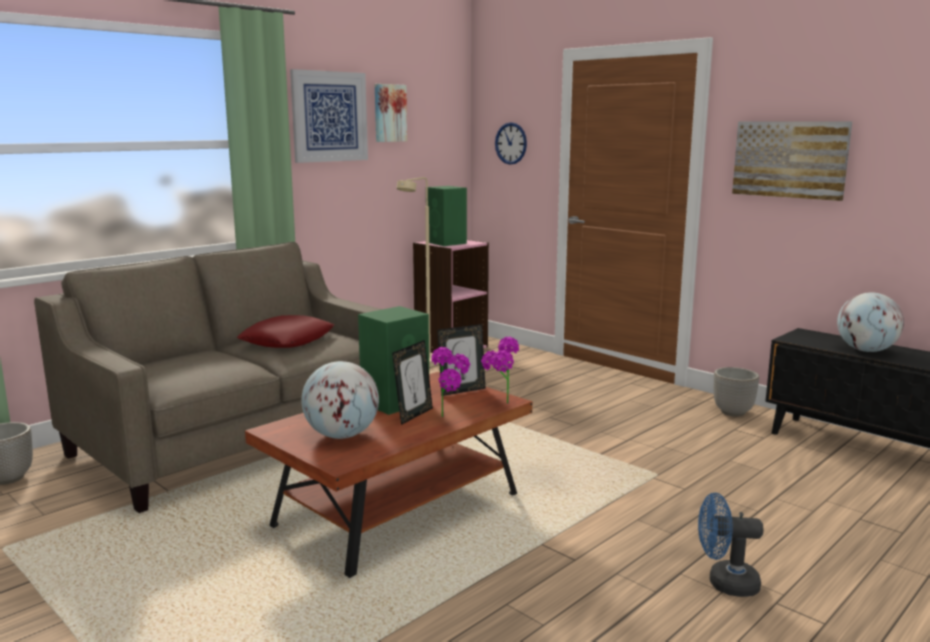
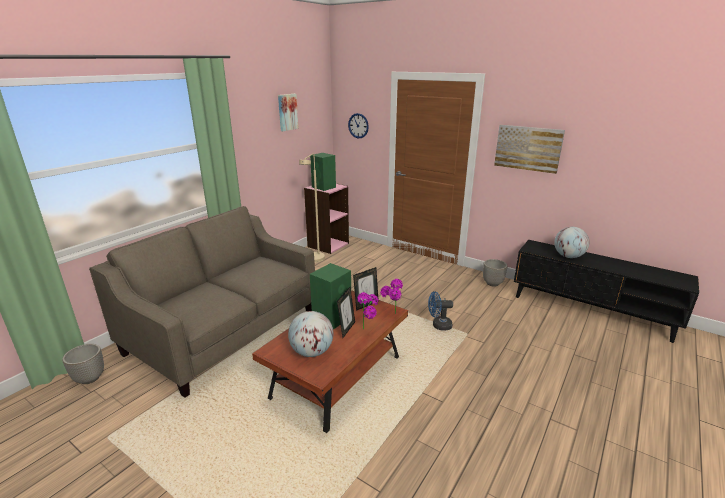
camera: 10 degrees left, 10 degrees up
red pillow [237,315,334,348] -> none
picture [290,69,368,163] -> none
blue fan [698,493,763,597] -> blue fan moved to [428,291,453,331]

